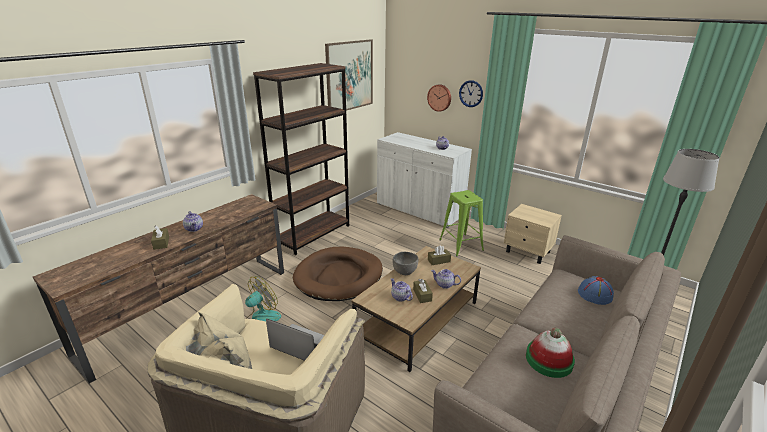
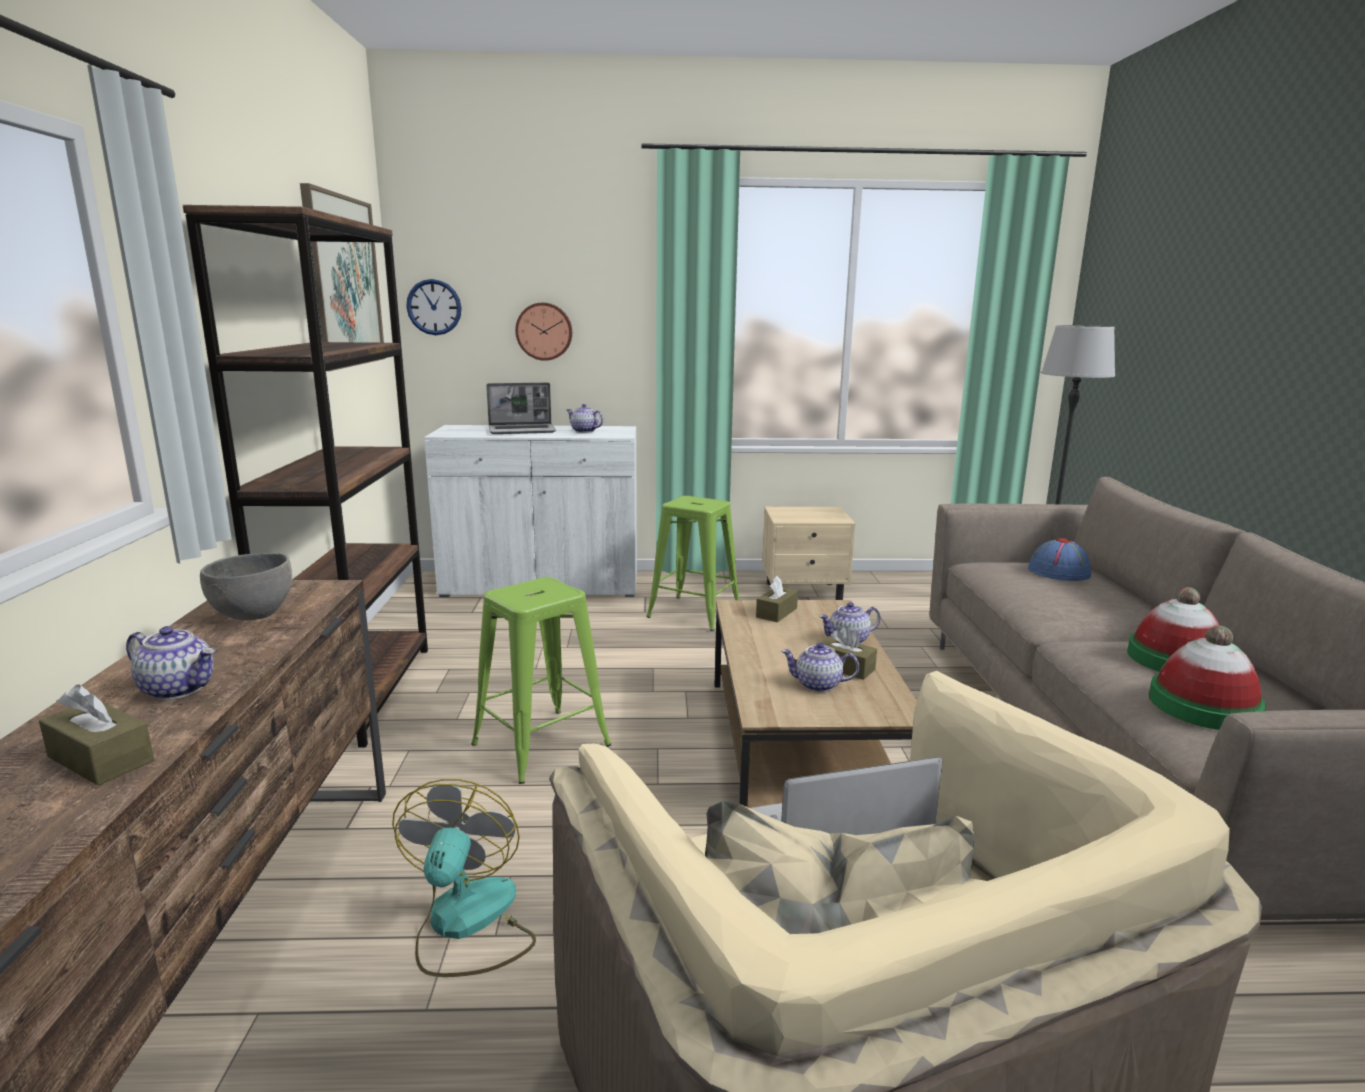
camera: 40 degrees left, 10 degrees down
brown dog bed [293,247,383,301] -> green stool [471,577,611,784]
grey bowl [392,252,418,275] -> grey bowl moved to [200,553,292,620]
wall clock [459,80,483,107] -> wall clock moved to [406,279,461,335]
none -> laptop [486,383,556,434]
none -> hat [1149,625,1266,730]

